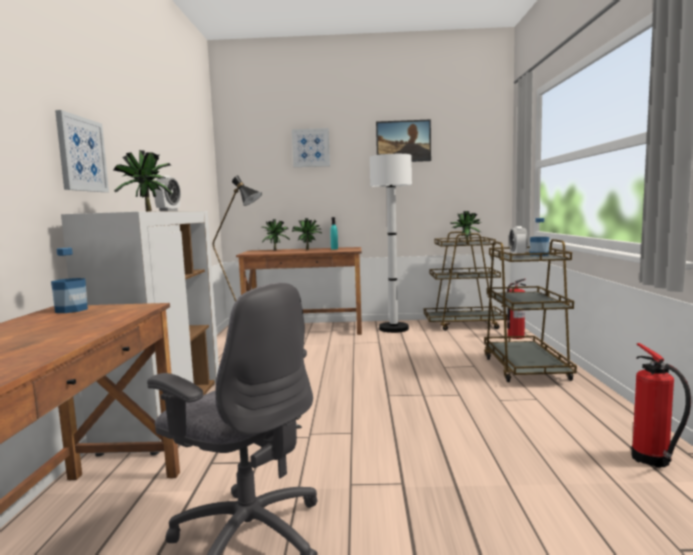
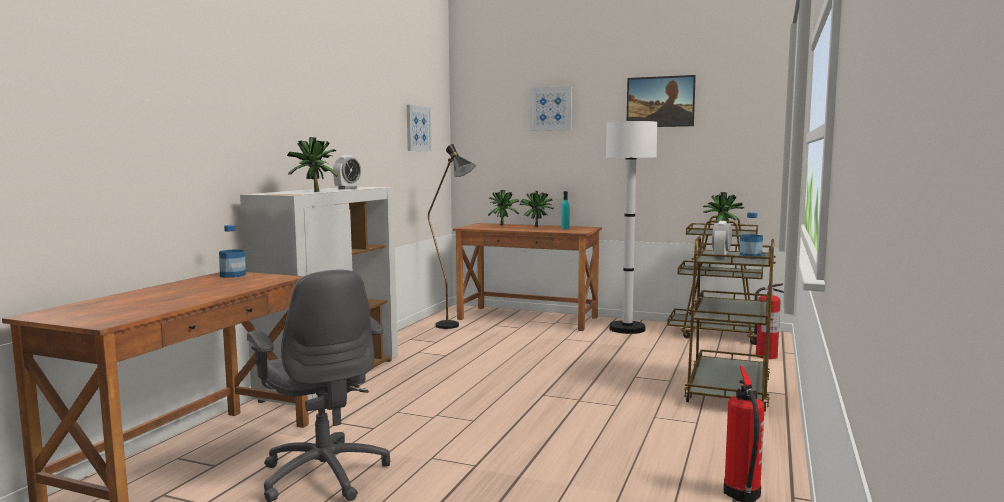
camera: 20 degrees right, 0 degrees up
picture [55,110,109,192] -> picture moved to [407,105,432,151]

